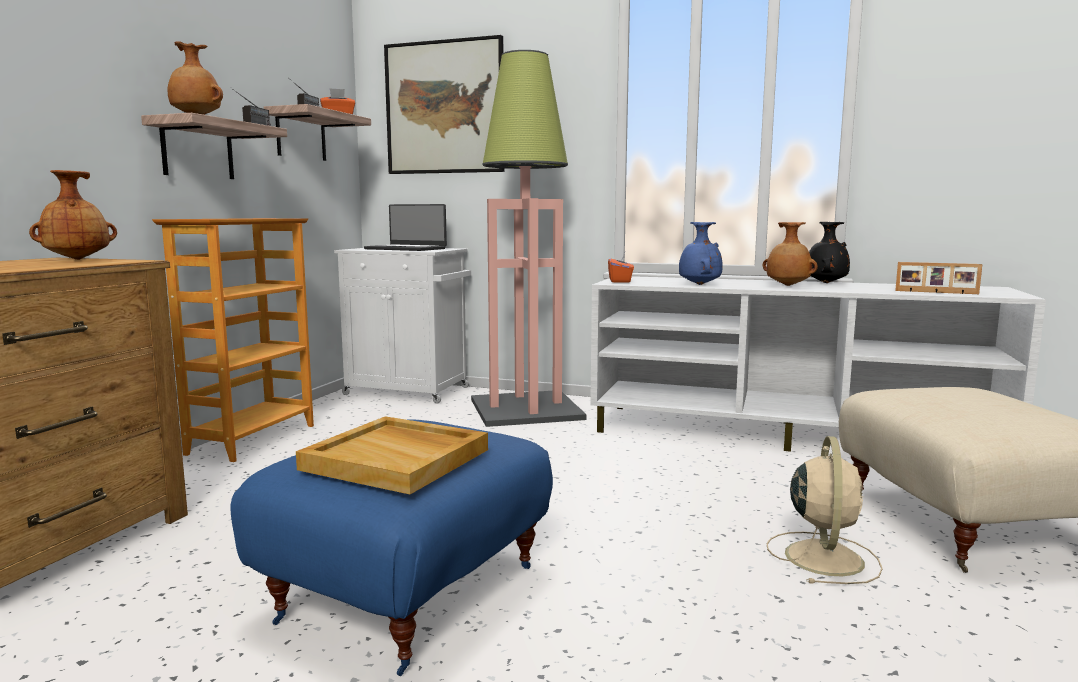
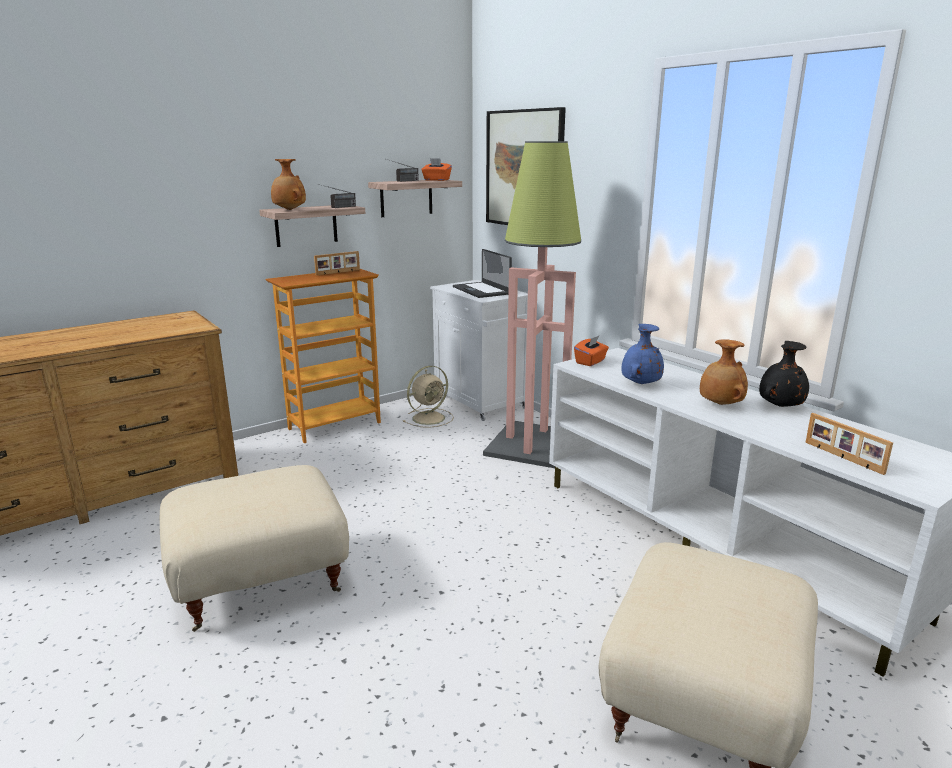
camera: 35 degrees right, 10 degrees up
brown vase [29,170,117,260] -> none
blue ottoman [231,419,553,676] -> beige ottoman [160,465,349,632]
beige tray [296,416,488,494] -> none
beige fan [767,436,883,584] -> beige fan moved to [403,366,454,428]
none -> picture frame [314,251,360,275]

